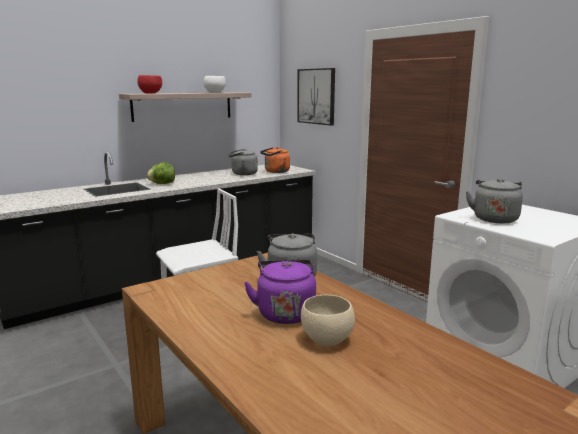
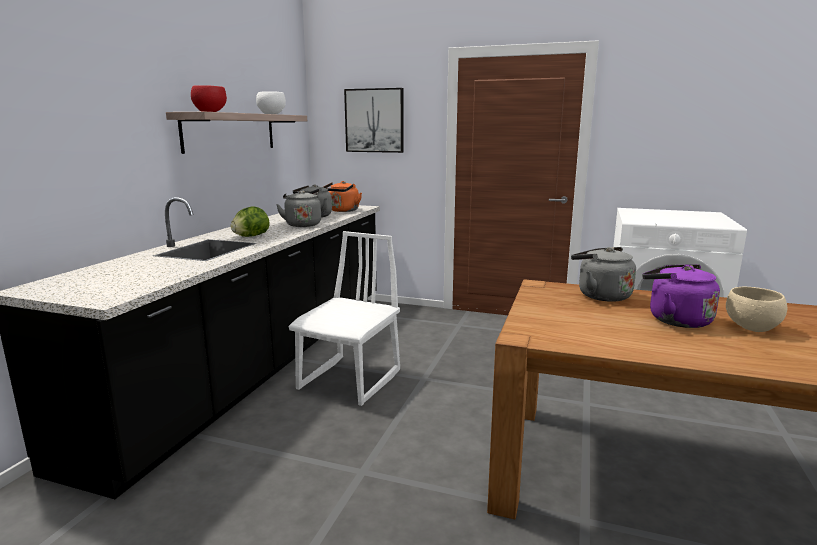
camera: 35 degrees left, 0 degrees up
grey kettle [466,178,523,223] -> grey kettle moved to [276,191,321,227]

